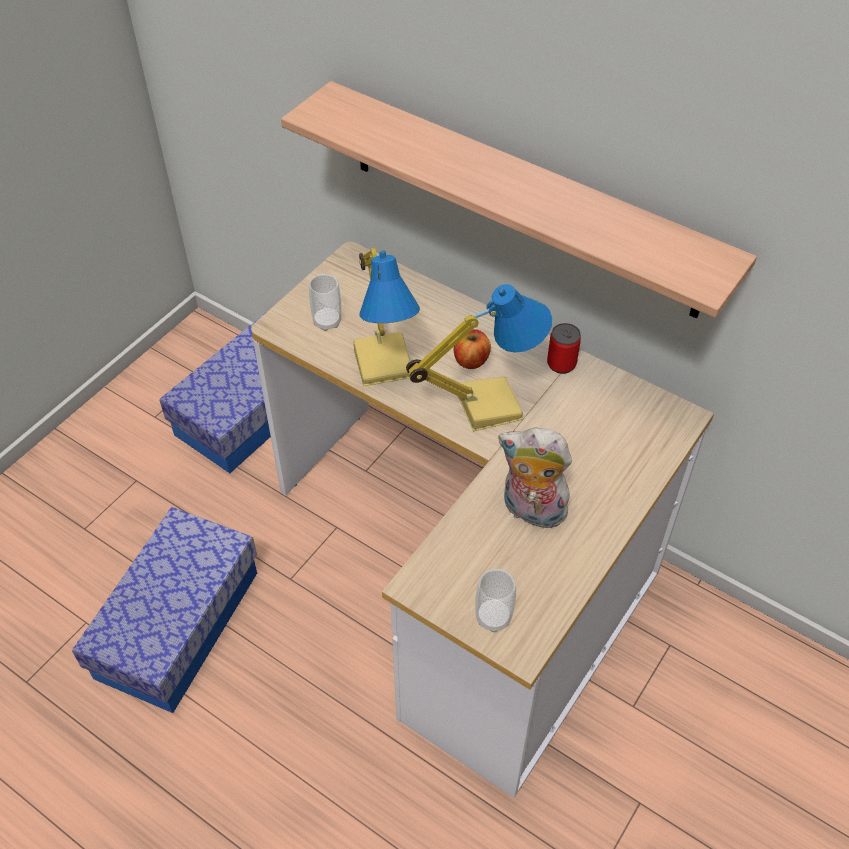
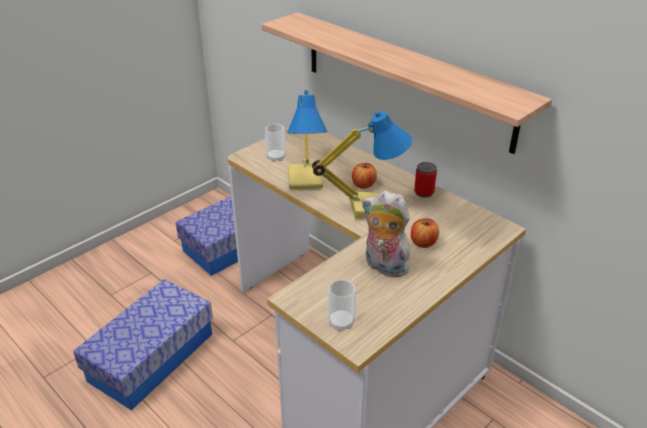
camera: 10 degrees right, 15 degrees down
none -> apple [411,218,439,248]

